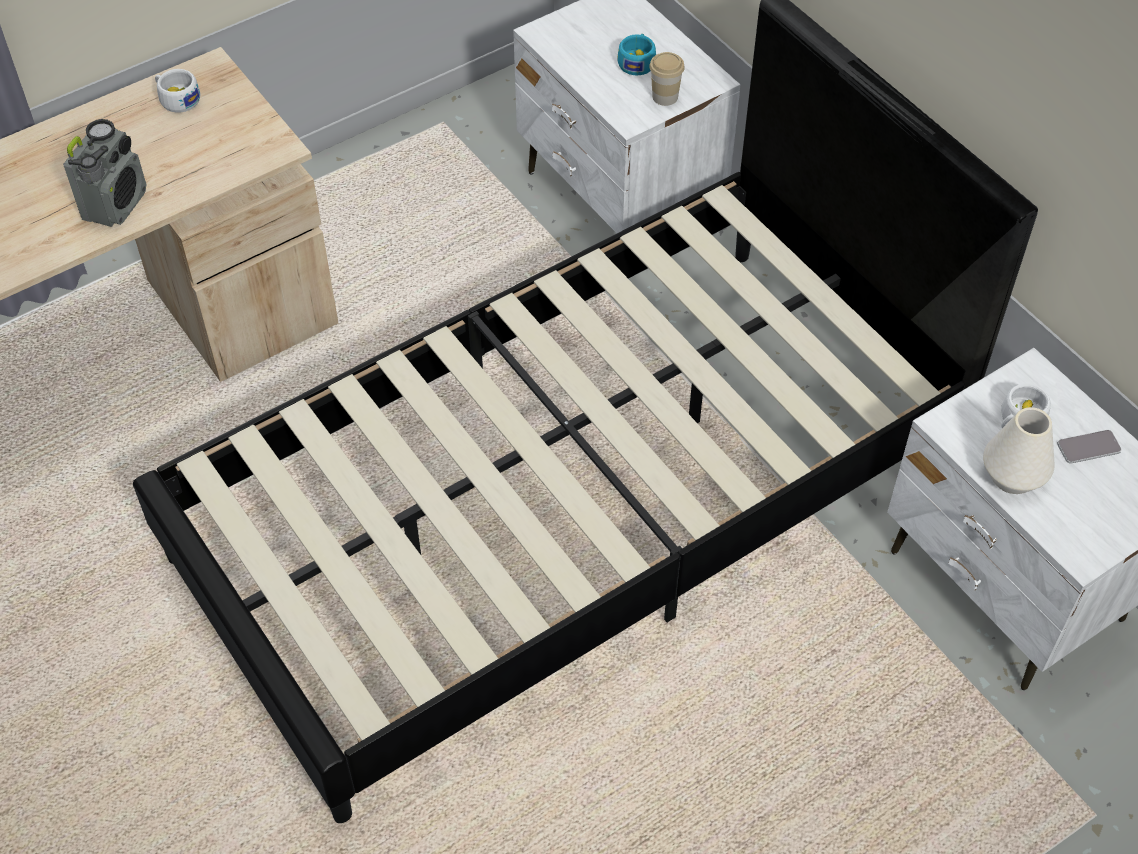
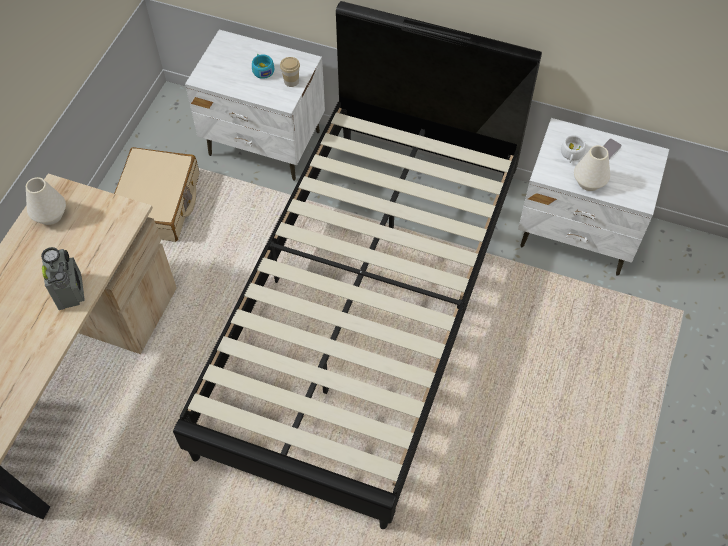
camera: 35 degrees left, 5 degrees up
white cup [155,69,201,113] -> white vase [26,177,66,225]
none -> beige suitcase [114,147,199,242]

